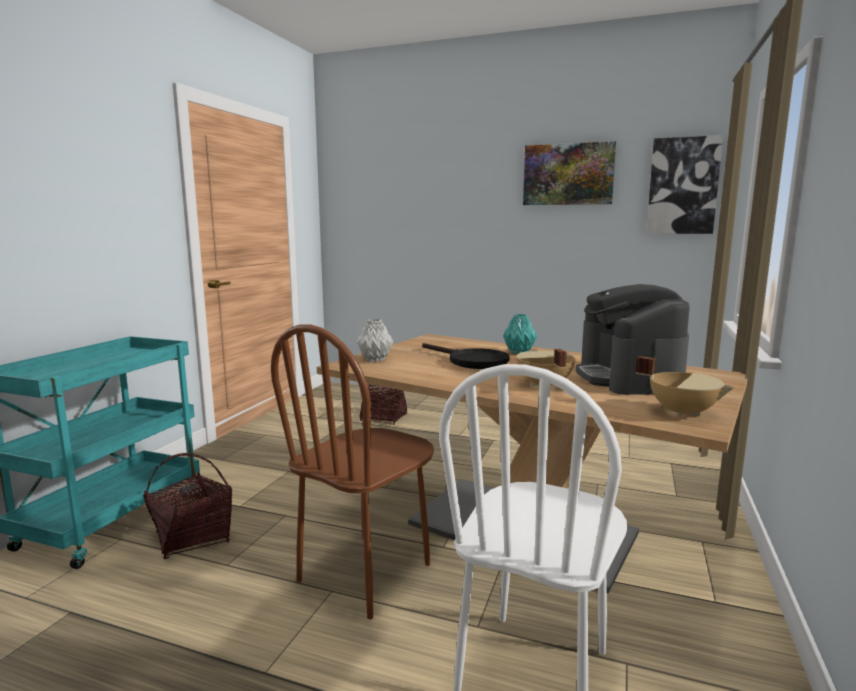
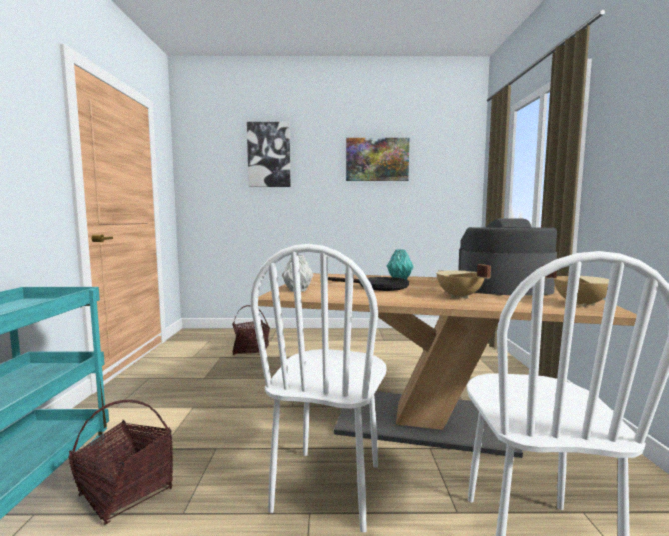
camera: 20 degrees left, 5 degrees down
brown chair [271,324,434,620] -> white chair [250,244,387,533]
coffee machine [576,284,690,395] -> coffee machine turned 120 degrees clockwise [458,218,557,296]
picture [646,135,723,234] -> picture moved to [247,122,290,187]

